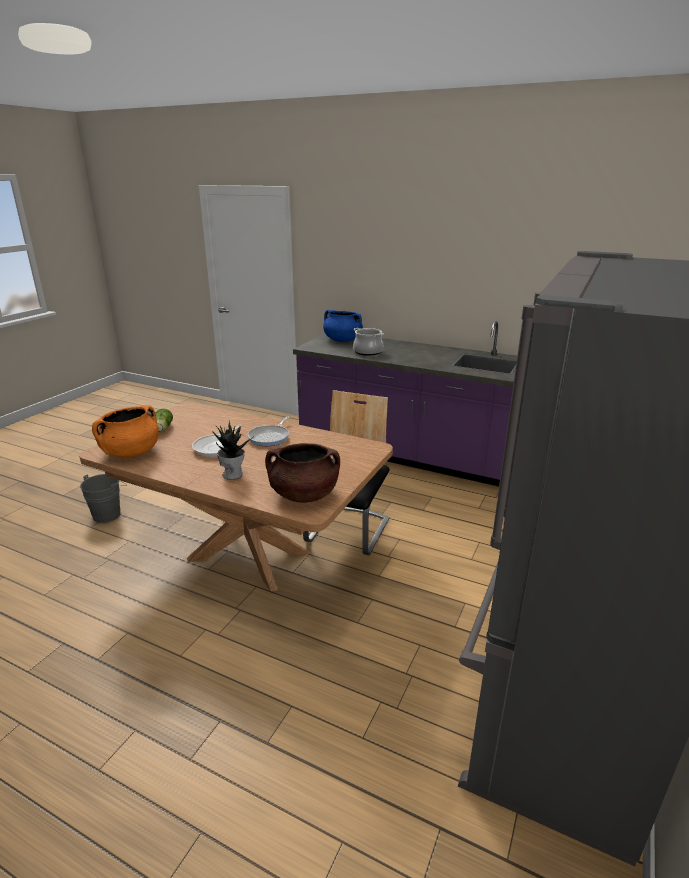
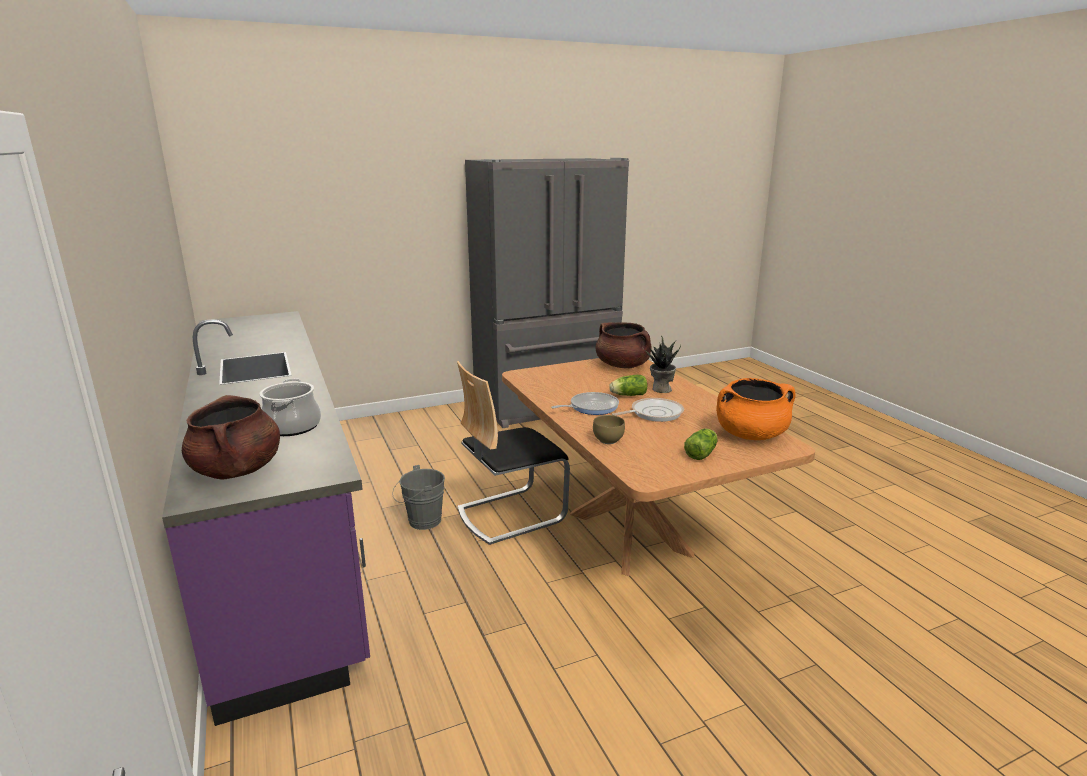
camera: 140 degrees left, 5 degrees down
grey bucket [80,474,127,523] -> grey bucket moved to [392,465,445,530]
blue cooking pot [323,310,363,342] -> brown cooking pot [182,395,280,480]
none -> brown bowl [593,415,625,444]
none -> lettuce [609,375,647,396]

